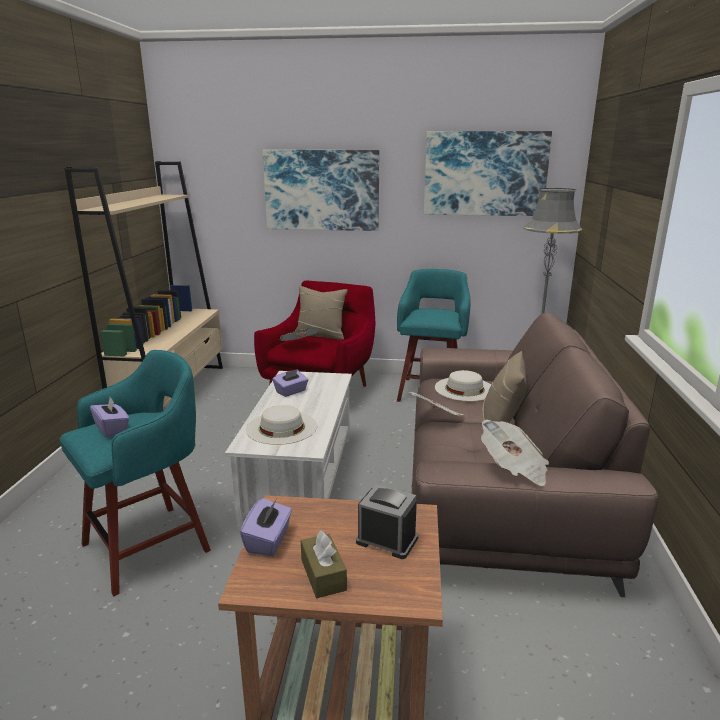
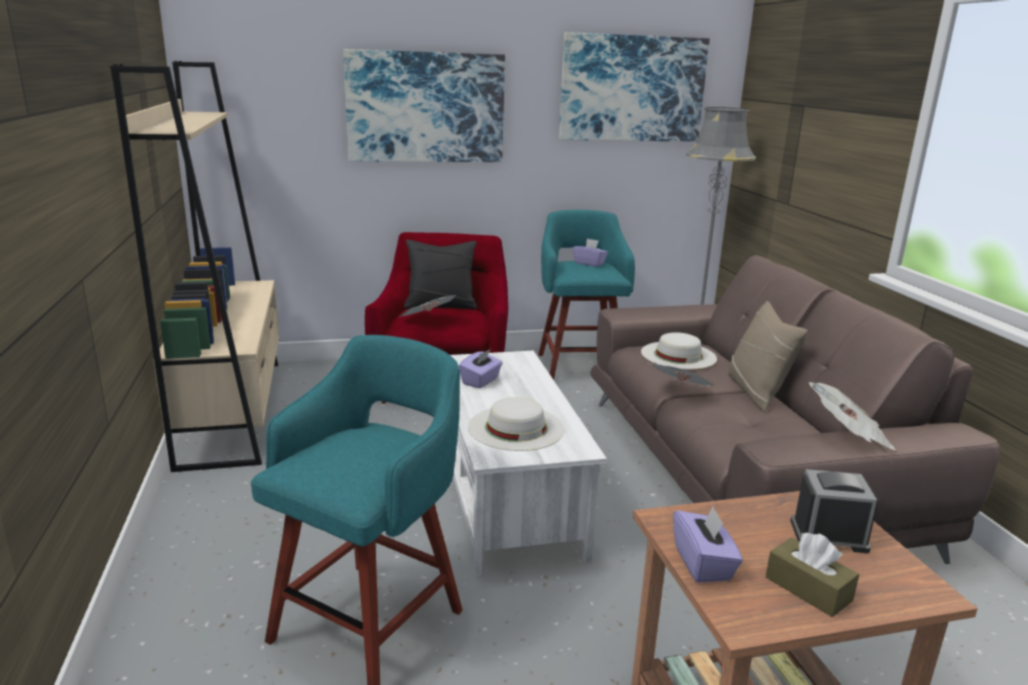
camera: 20 degrees left, 0 degrees up
purple tissue box [90,398,129,438] -> purple tissue box moved to [573,238,608,267]
beige pillow [295,286,348,340] -> black pillow [404,240,477,309]

